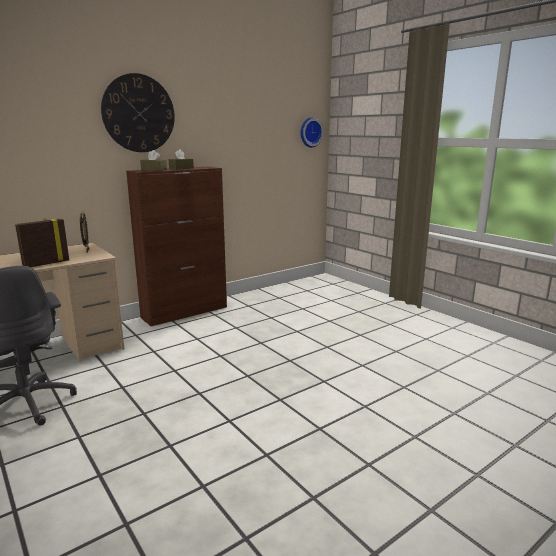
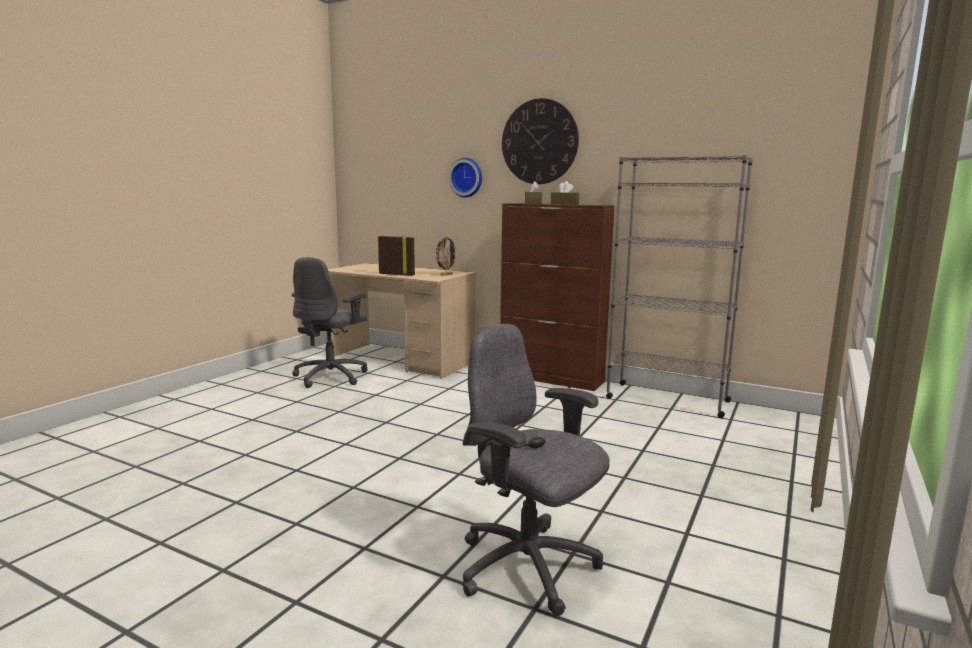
camera: 65 degrees right, 5 degrees down
wall clock [300,117,324,148] -> wall clock moved to [448,158,482,197]
none -> grey office chair [462,324,610,616]
none -> grey bookcase [606,155,753,418]

